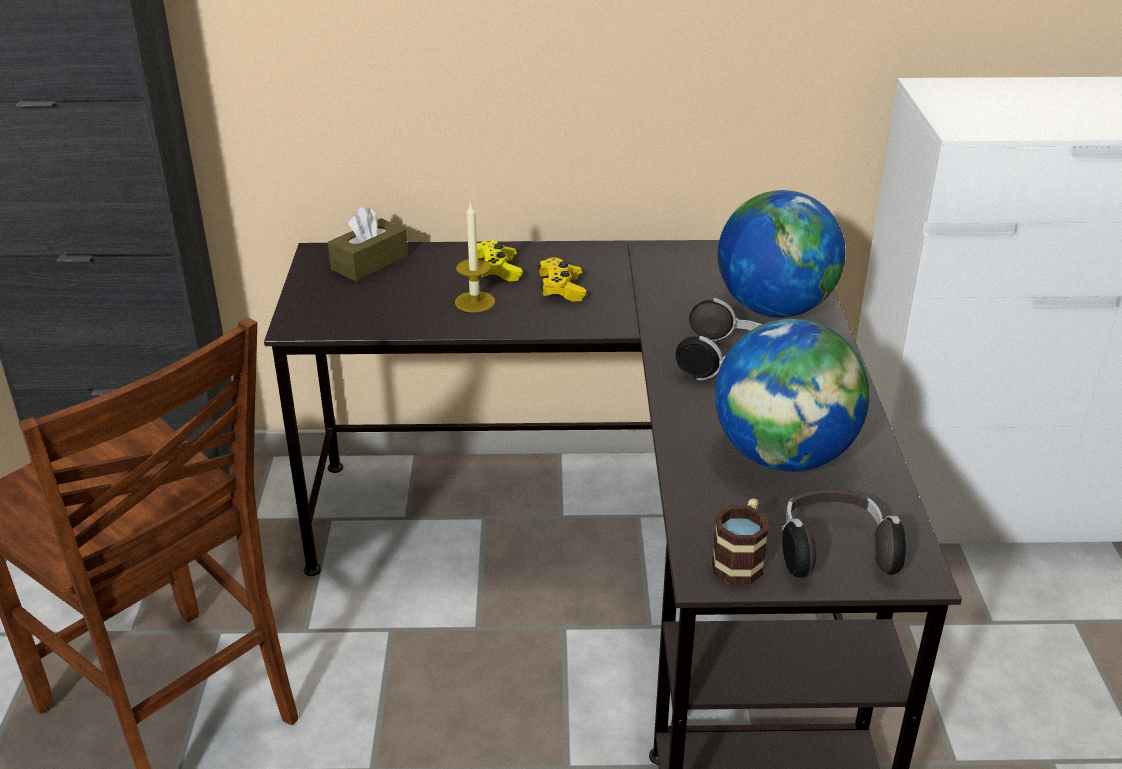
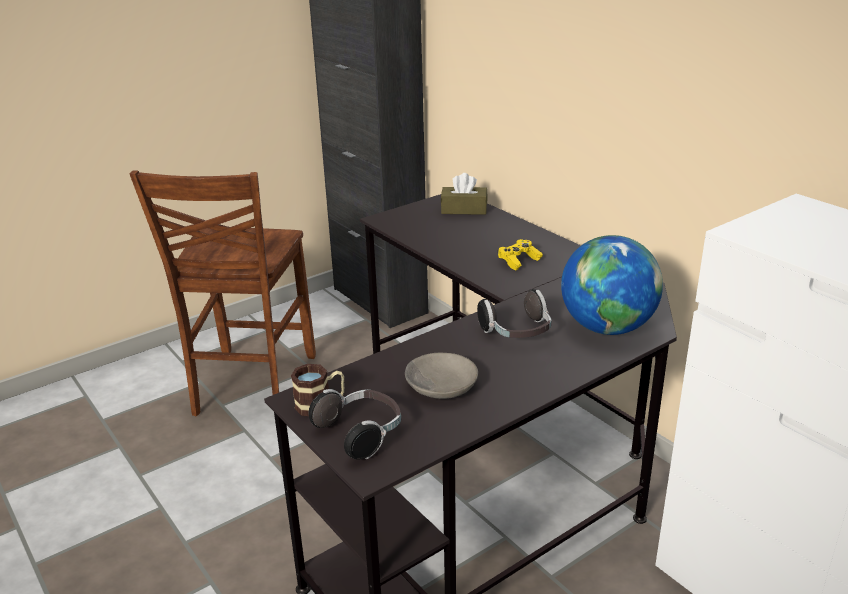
camera: 55 degrees right, 5 degrees down
candle [455,202,495,313] -> none
yellow game controller [477,240,523,282] -> none
globe [715,319,870,471] -> grey bowl [405,353,478,399]

